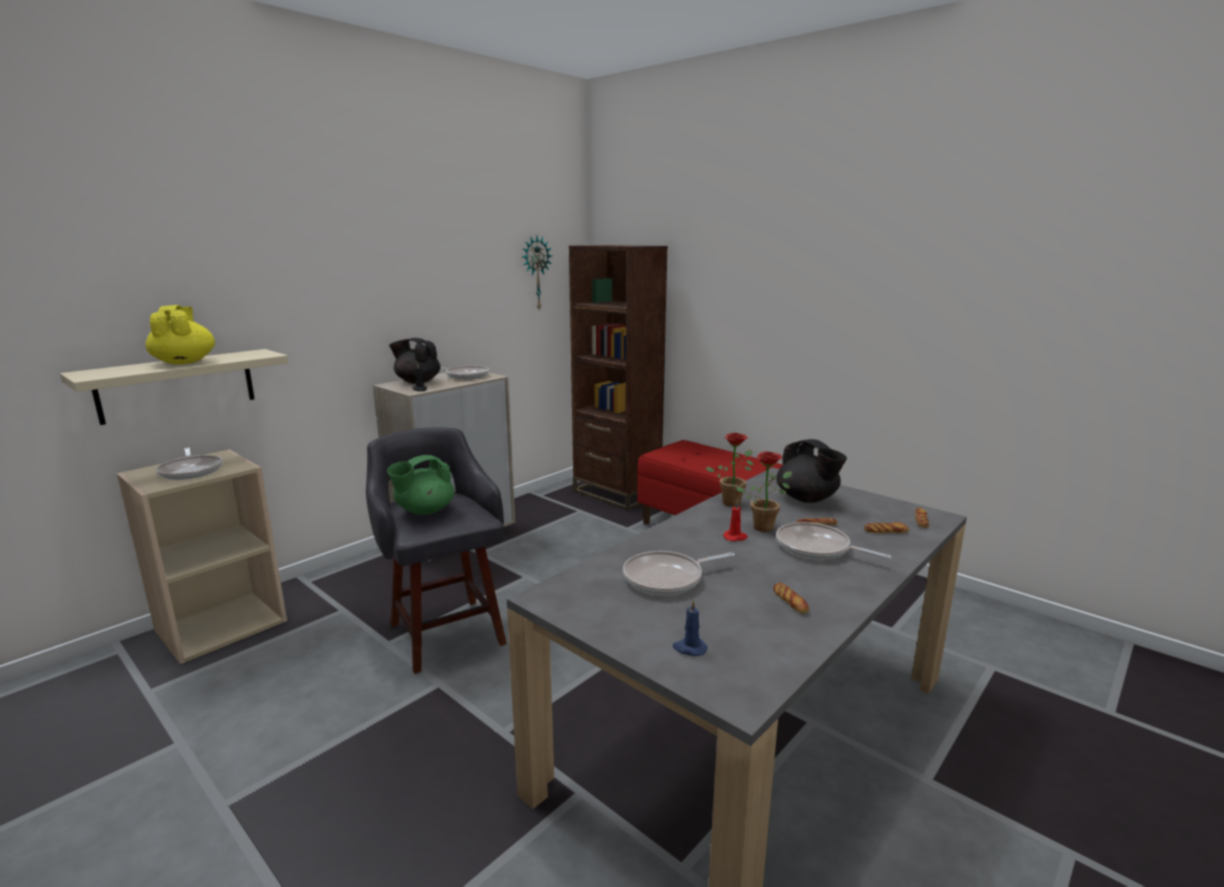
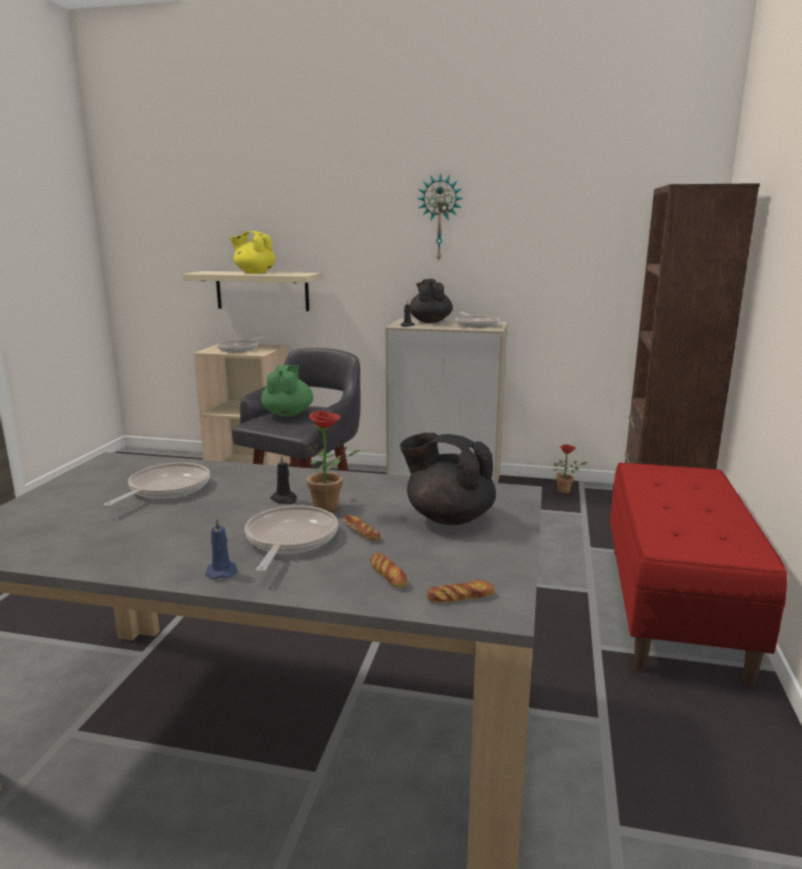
camera: 60 degrees right, 0 degrees up
yellow teapot [146,305,215,365] -> yellow teapot turned 105 degrees counterclockwise [230,231,276,274]
green teapot [387,455,454,515] -> green teapot turned 75 degrees clockwise [261,365,313,417]
wall clock [522,236,552,310] -> wall clock moved to [417,173,463,260]
frying pan [623,551,735,595] -> frying pan turned 75 degrees clockwise [104,463,210,507]
blue candle [673,600,707,656] -> blue candle moved to [205,517,237,579]
potted plant [706,433,754,506] -> potted plant moved to [554,444,587,494]
red candle [723,501,748,541] -> black candle [270,454,297,504]
bread [773,582,809,614] -> none
black teapot [776,439,847,503] -> black teapot turned 90 degrees clockwise [400,433,496,525]

